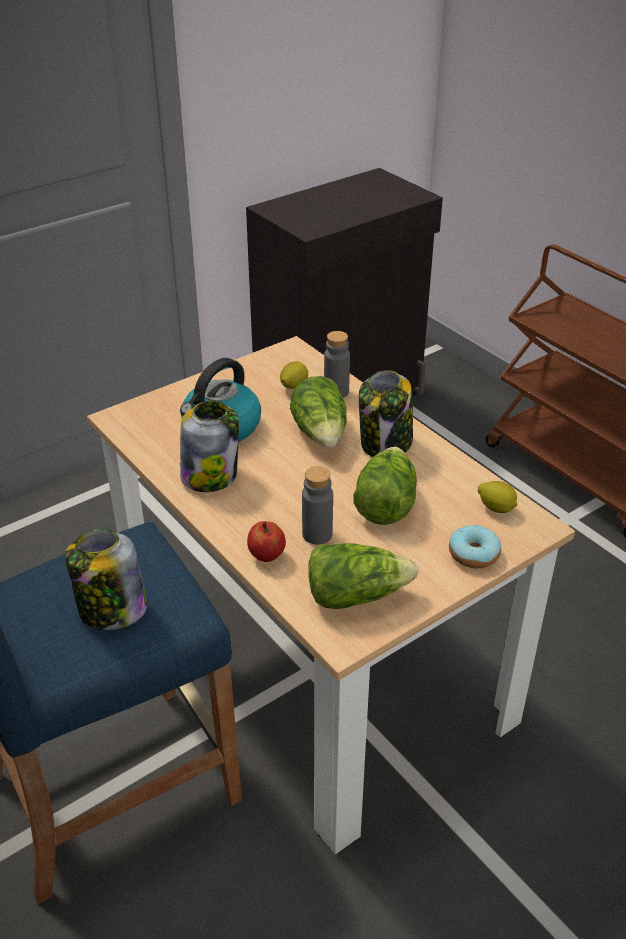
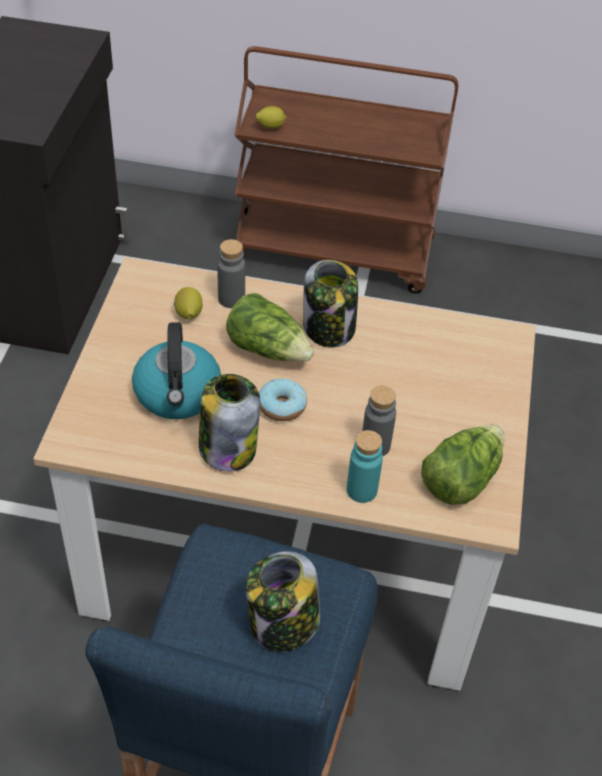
camera: 45 degrees left, 10 degrees up
apple [247,521,286,562] -> turquoise bottle [347,430,383,503]
lettuce [353,446,417,525] -> none
donut [449,524,501,568] -> donut moved to [259,379,307,421]
lemon [478,481,517,513] -> lemon moved to [256,106,287,129]

